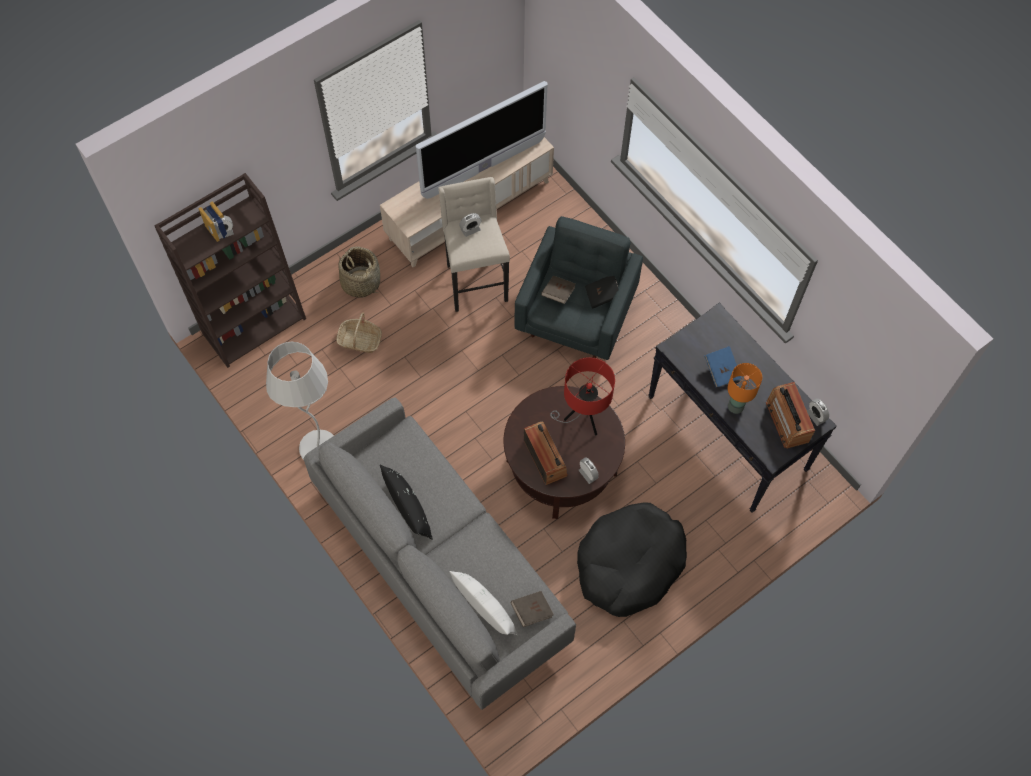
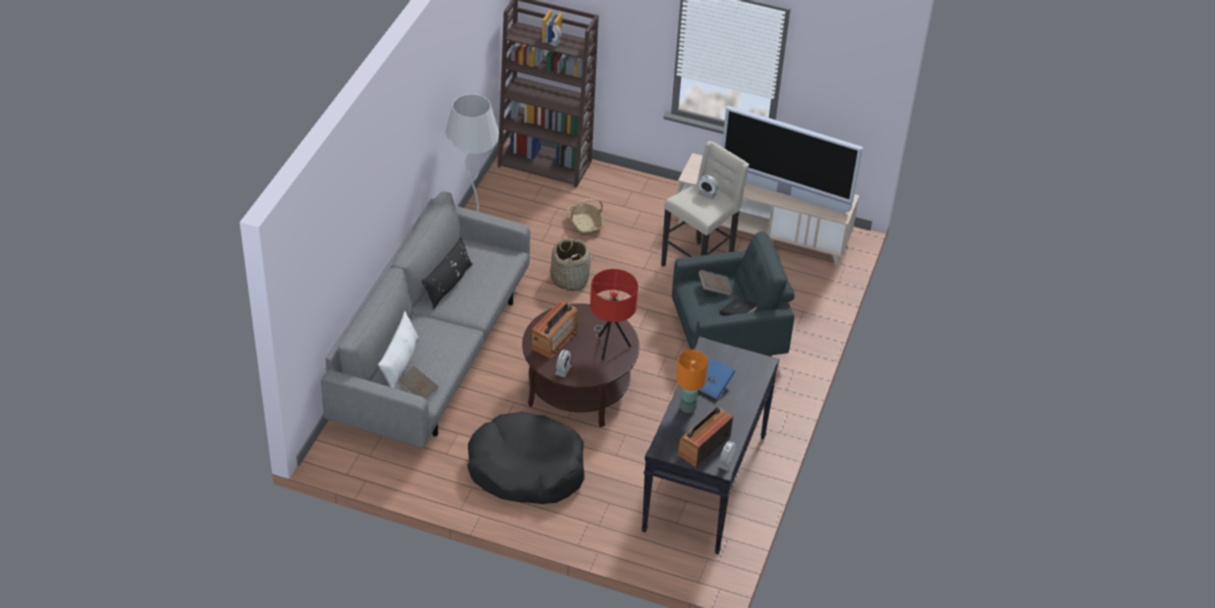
camera: 55 degrees right, 20 degrees down
basket [339,246,380,298] -> basket moved to [550,238,591,291]

